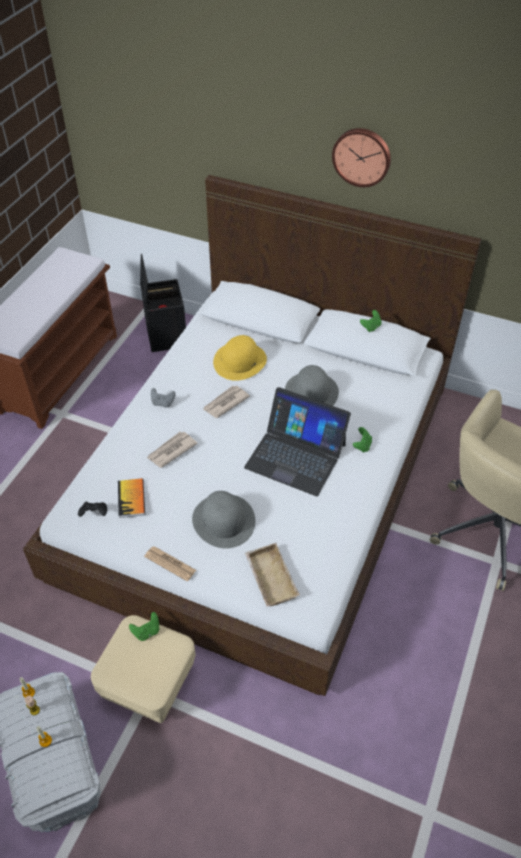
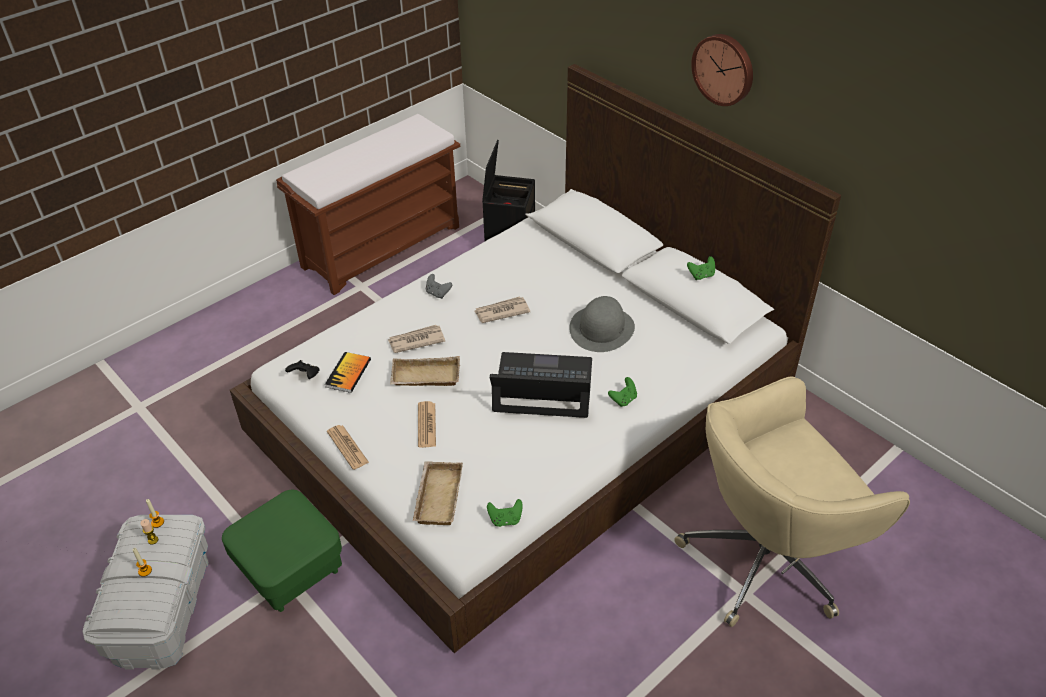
camera: 25 degrees right, 5 degrees down
beige ottoman [91,615,195,723] -> green ottoman [222,490,342,612]
green game controller [129,612,159,641] -> green game controller moved to [487,499,523,527]
grey hat [192,491,255,549] -> newspaper [418,401,436,448]
yellow hat [213,335,267,381] -> none
laptop [244,387,351,496] -> laptop turned 135 degrees clockwise [490,352,592,418]
none -> beige tray [390,356,460,386]

